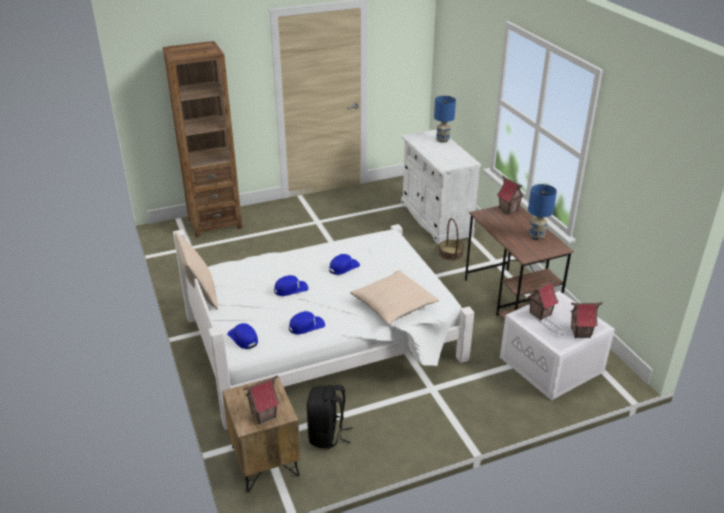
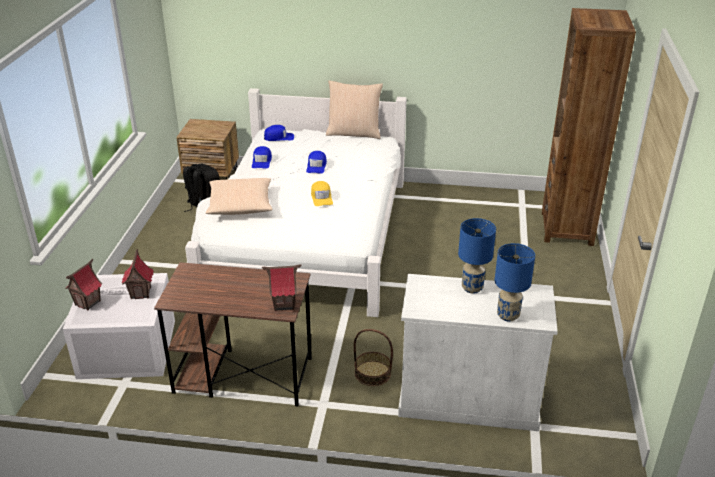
camera: 120 degrees right, 0 degrees up
toy house [243,375,280,424] -> none
blue cap [329,254,360,275] -> yellow cap [311,181,333,206]
blue table lamp [528,184,557,240] -> blue table lamp moved to [458,218,496,293]

